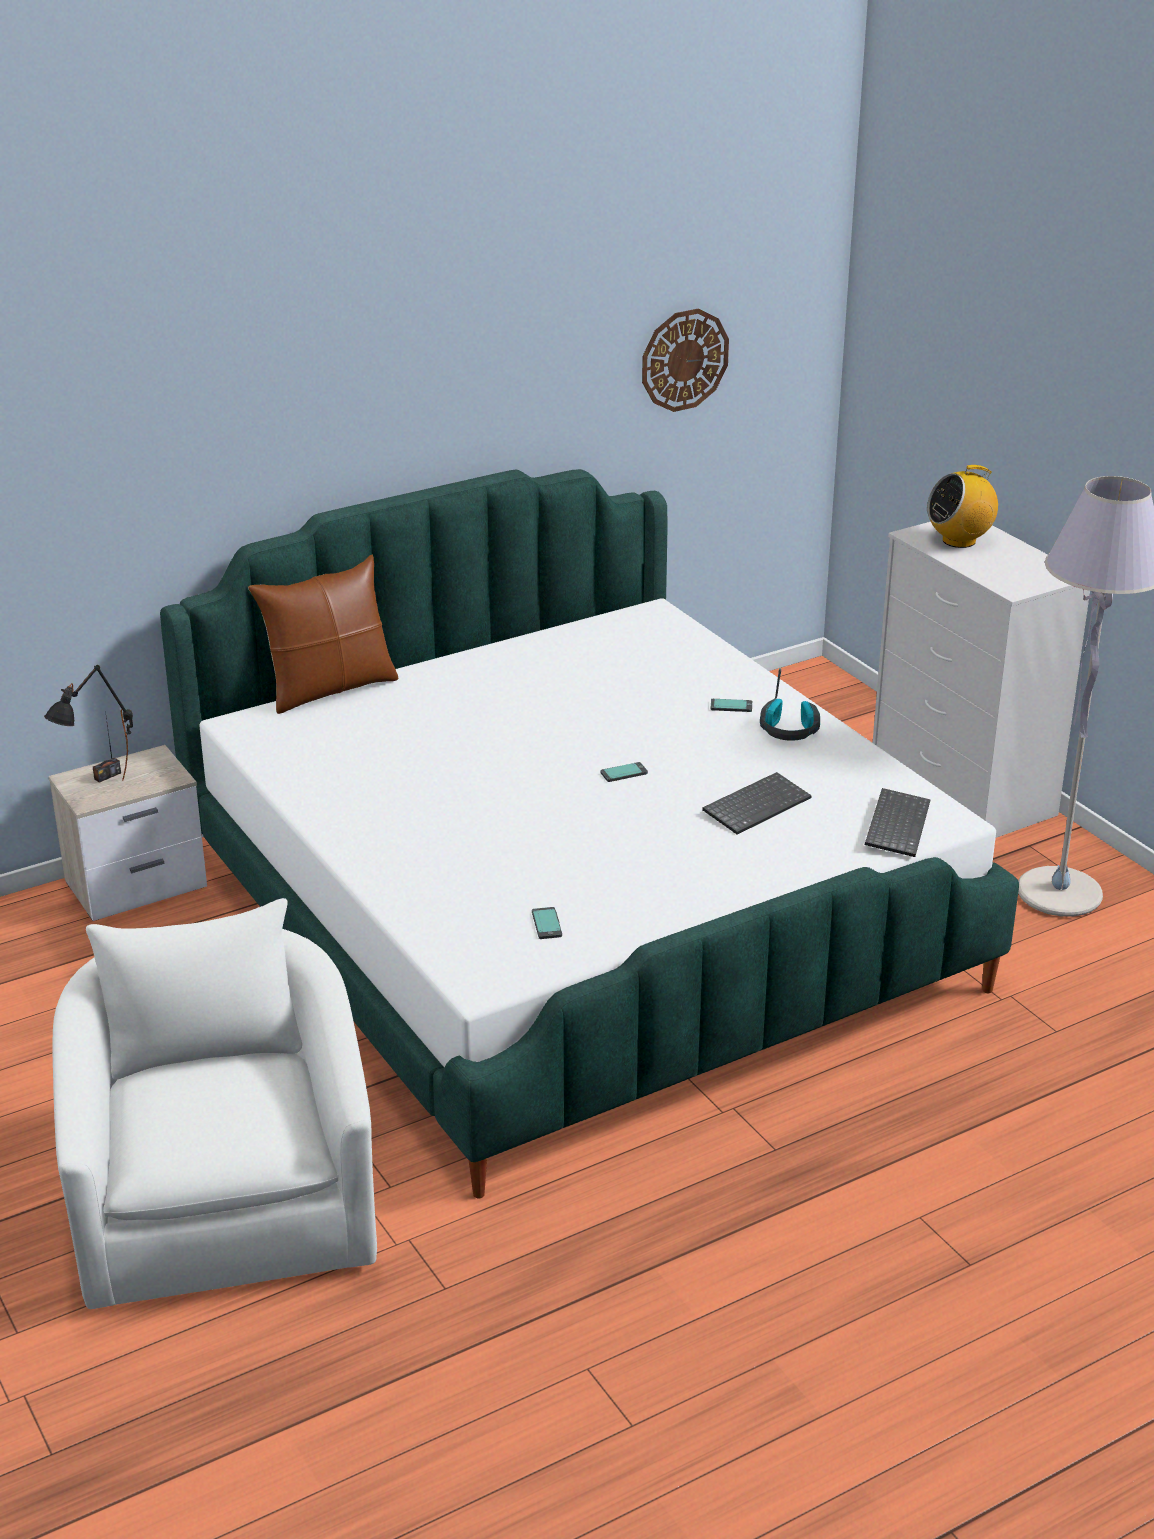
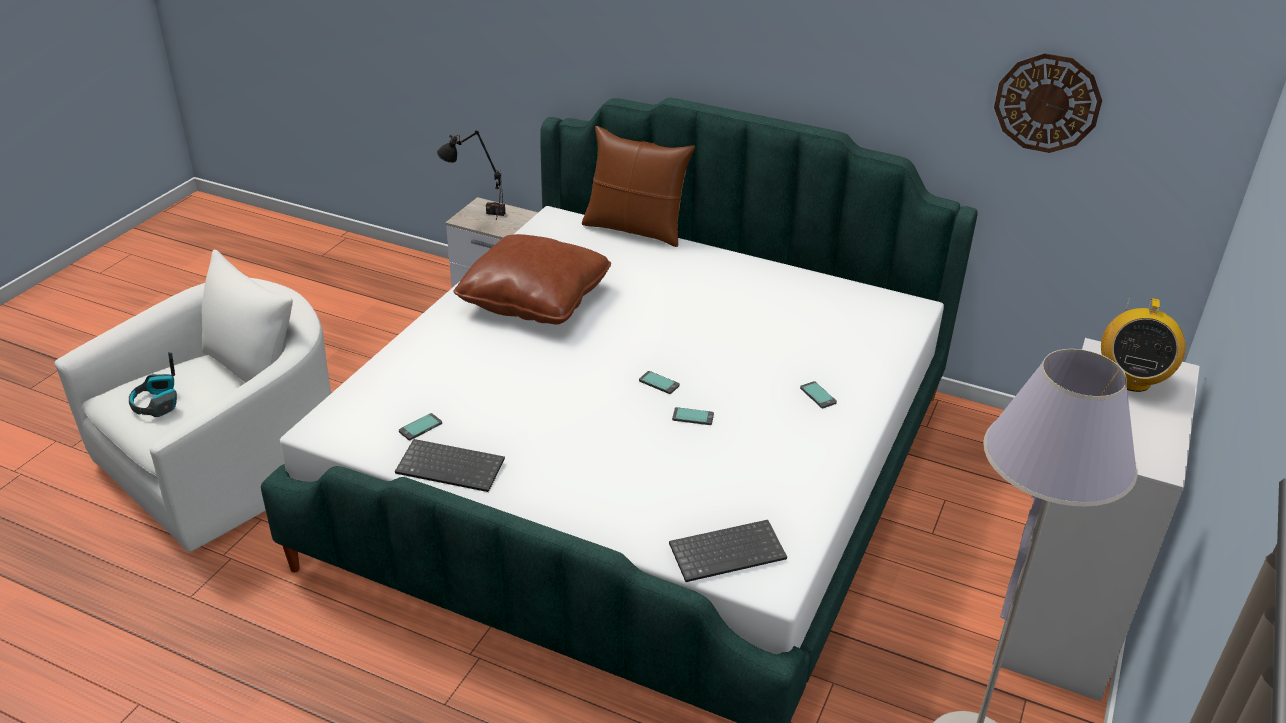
camera: 55 degrees right, 5 degrees up
keyboard [702,772,812,834] -> keyboard moved to [395,439,505,492]
headphones [760,669,820,741] -> headphones moved to [129,352,177,417]
radio [927,465,998,548] -> radio turned 105 degrees counterclockwise [1101,297,1186,392]
none -> brown pillow [453,234,611,324]
none -> phone [672,407,714,425]

